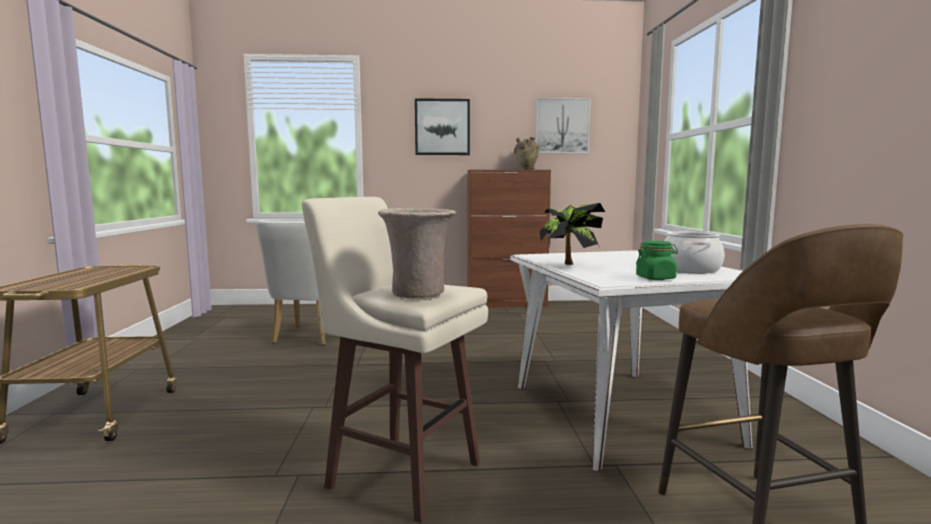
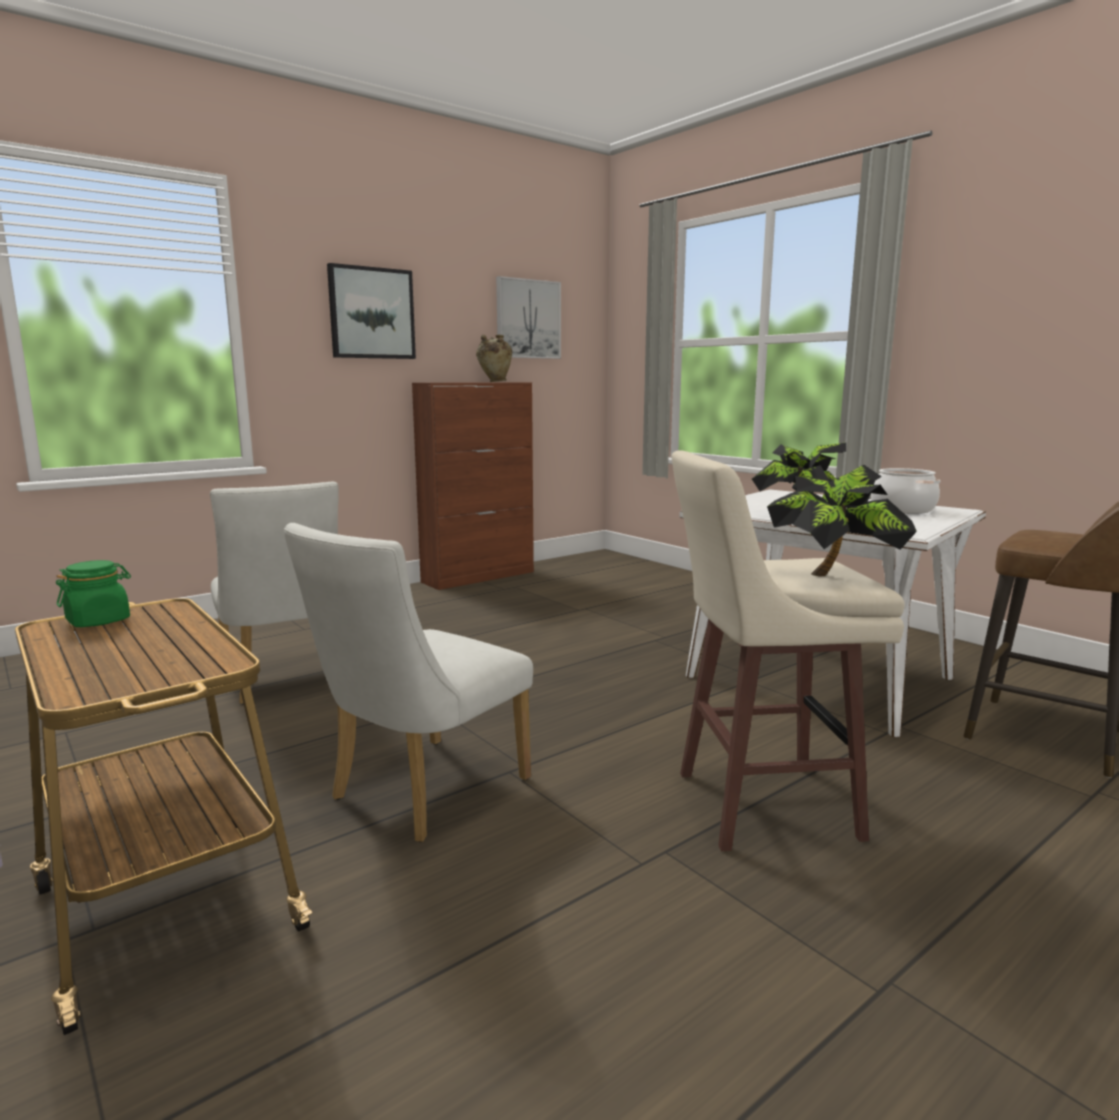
camera: 35 degrees left, 5 degrees up
beige vase [378,208,457,298] -> potted plant [767,465,917,576]
green jar [636,241,678,280] -> green jar moved to [56,560,131,627]
none -> white chair [284,523,533,842]

